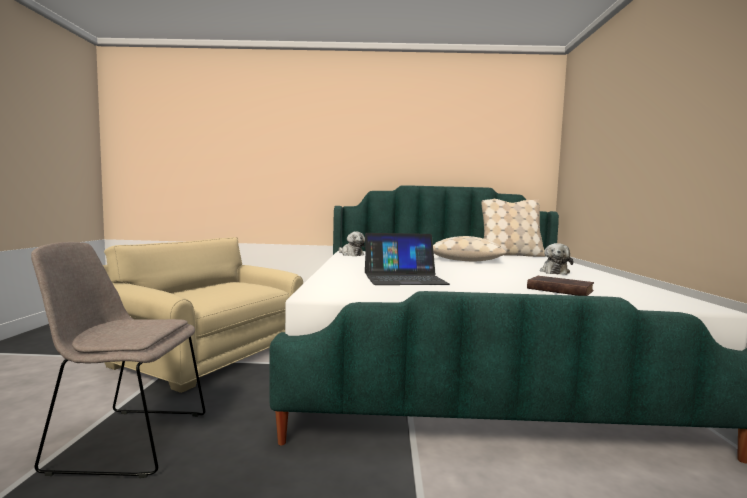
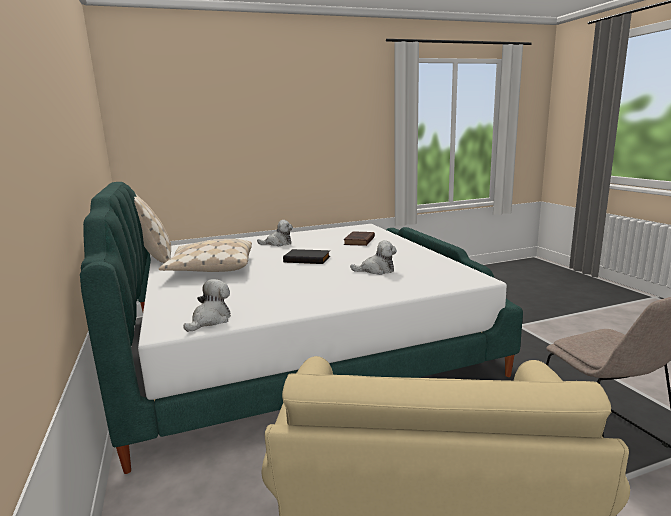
camera: 110 degrees left, 10 degrees up
laptop [365,233,450,285] -> plush toy [350,240,397,275]
none -> black book [283,249,330,264]

